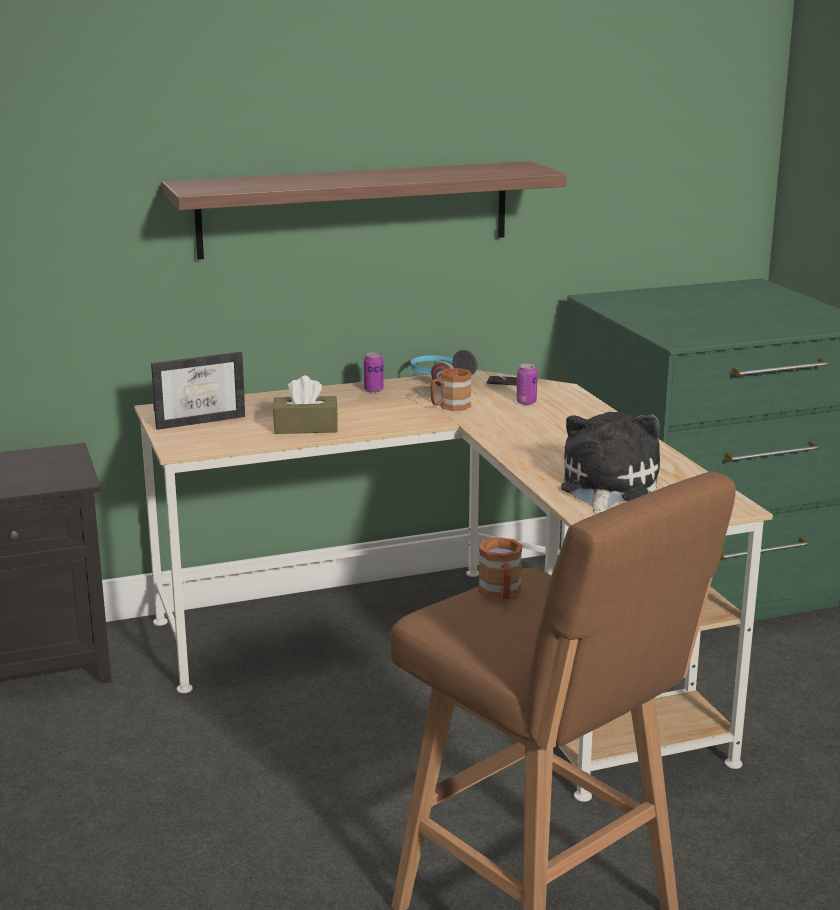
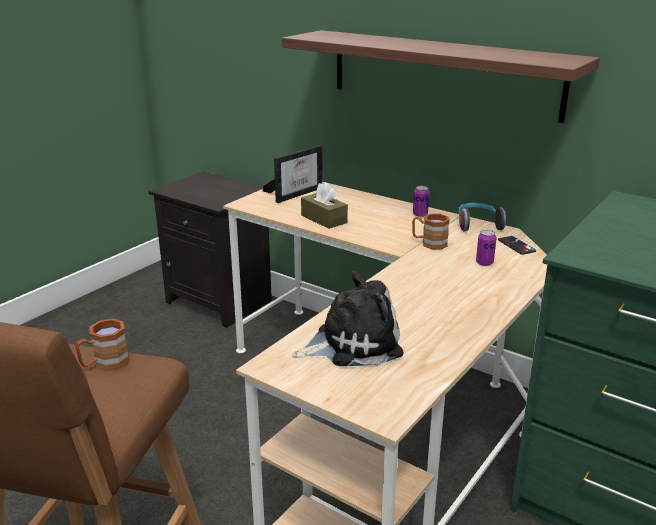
camera: 55 degrees right, 5 degrees up
picture frame [151,352,245,430] -> picture frame turned 75 degrees counterclockwise [263,145,322,203]

